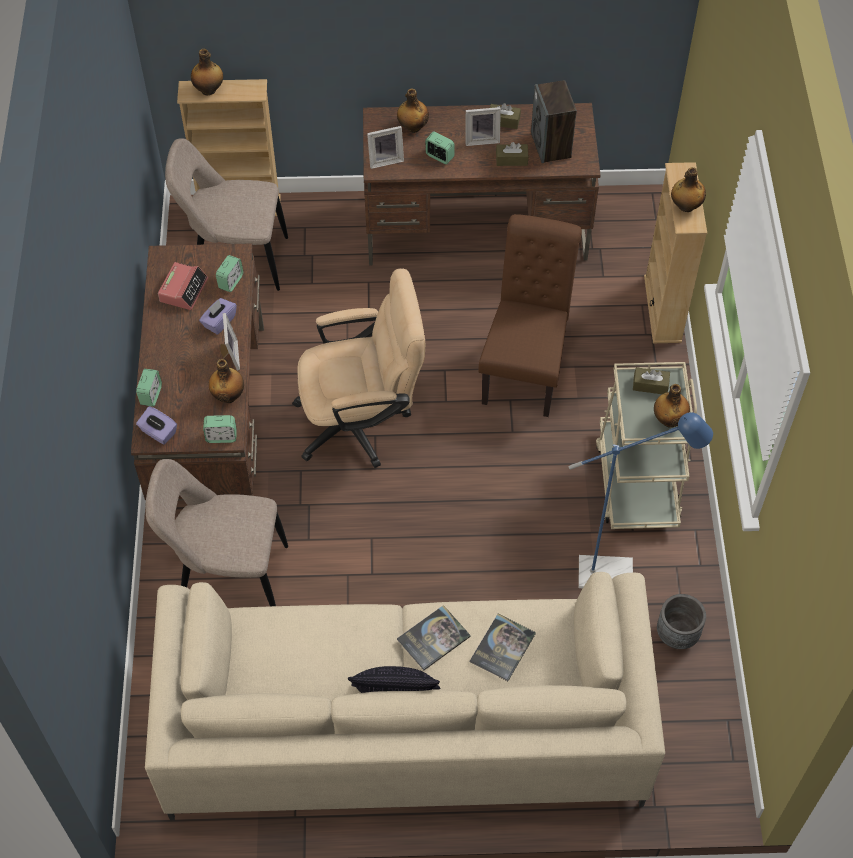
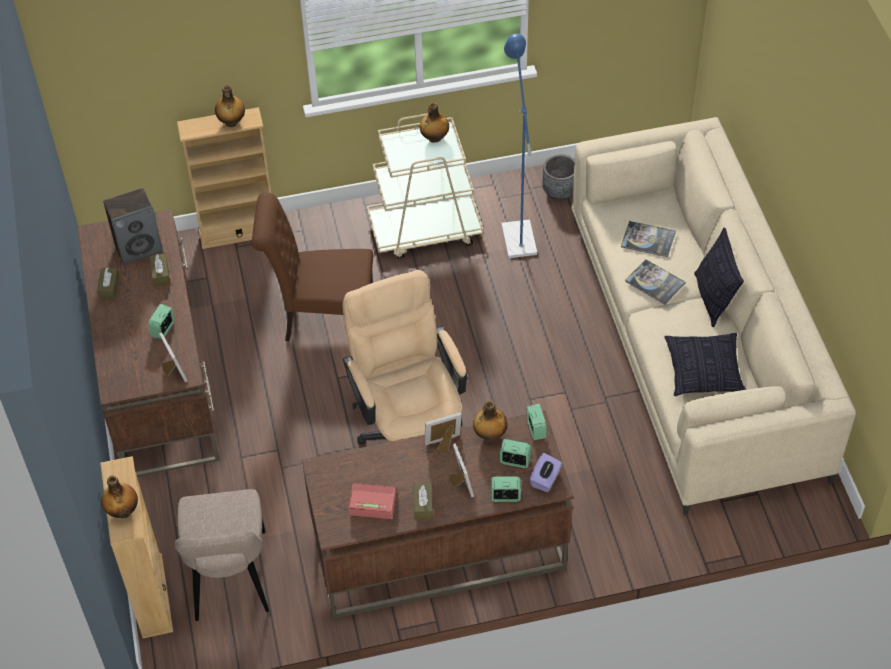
camera: 100 degrees left, 5 degrees down
beige chair [146,459,288,606] -> none
purple tissue box [199,298,237,335] -> none
alarm clock [216,255,243,292] -> alarm clock moved to [500,439,531,468]
bottle [397,89,429,133] -> none
picture frame [466,107,501,146] -> picture frame moved to [449,443,474,498]
brown tissue box [633,367,670,394] -> brown tissue box moved to [413,482,433,520]
none -> pillow [664,333,746,396]

